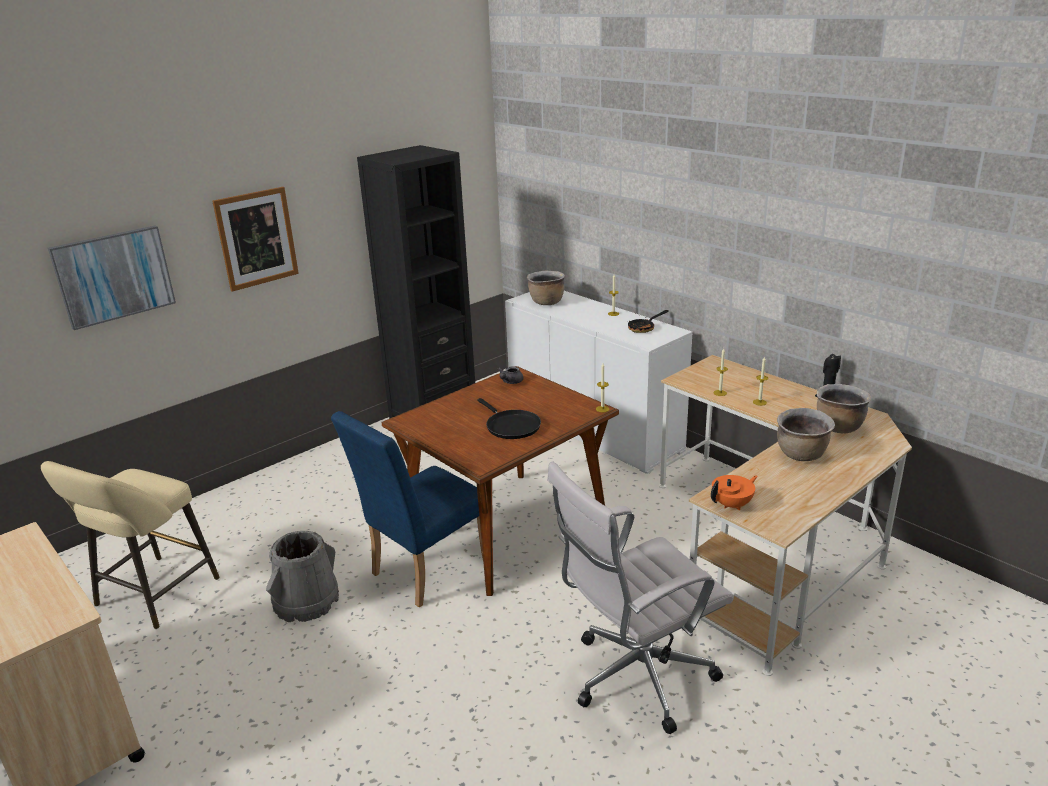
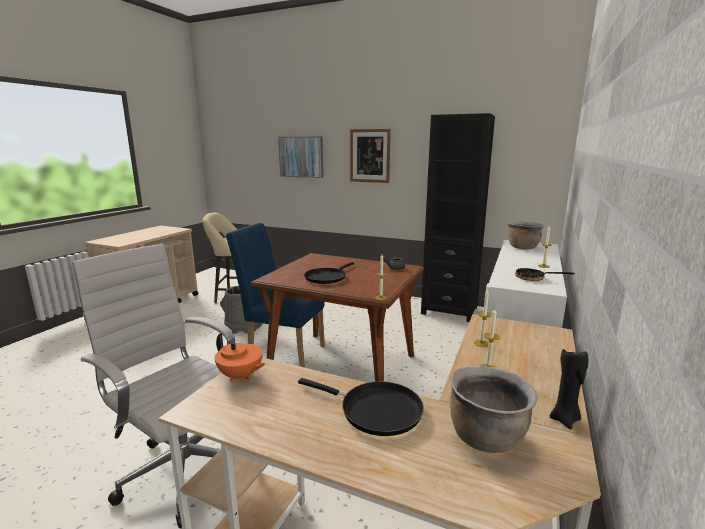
camera: 65 degrees right, 10 degrees down
brown cooking pot [777,408,835,461] -> black frying pan [298,378,424,436]

